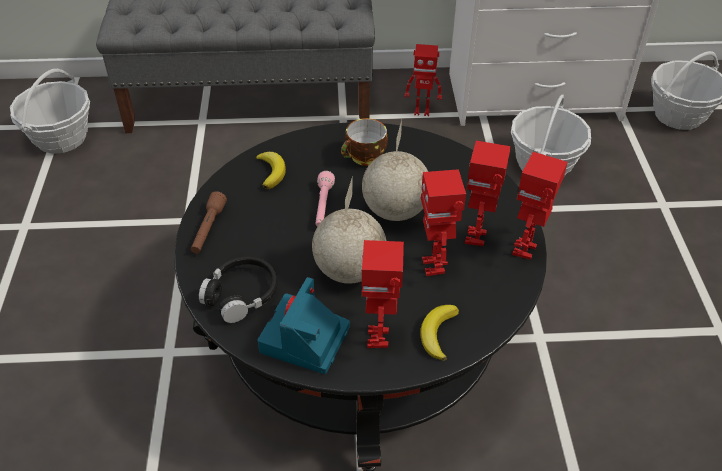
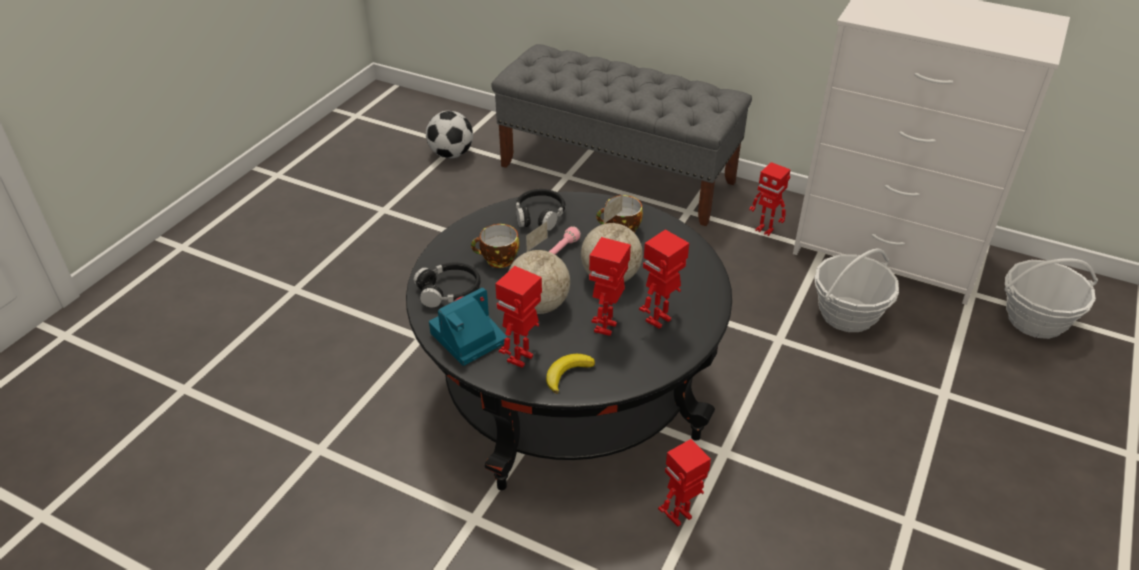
camera: 30 degrees right, 5 degrees down
basket [10,69,90,154] -> football [426,111,473,158]
brown flashlight [190,191,227,254] -> none
banana [256,152,286,189] -> black headphones [516,189,565,231]
toy robot [512,152,568,260] -> toy robot moved to [658,439,711,526]
none -> cup [471,224,519,268]

